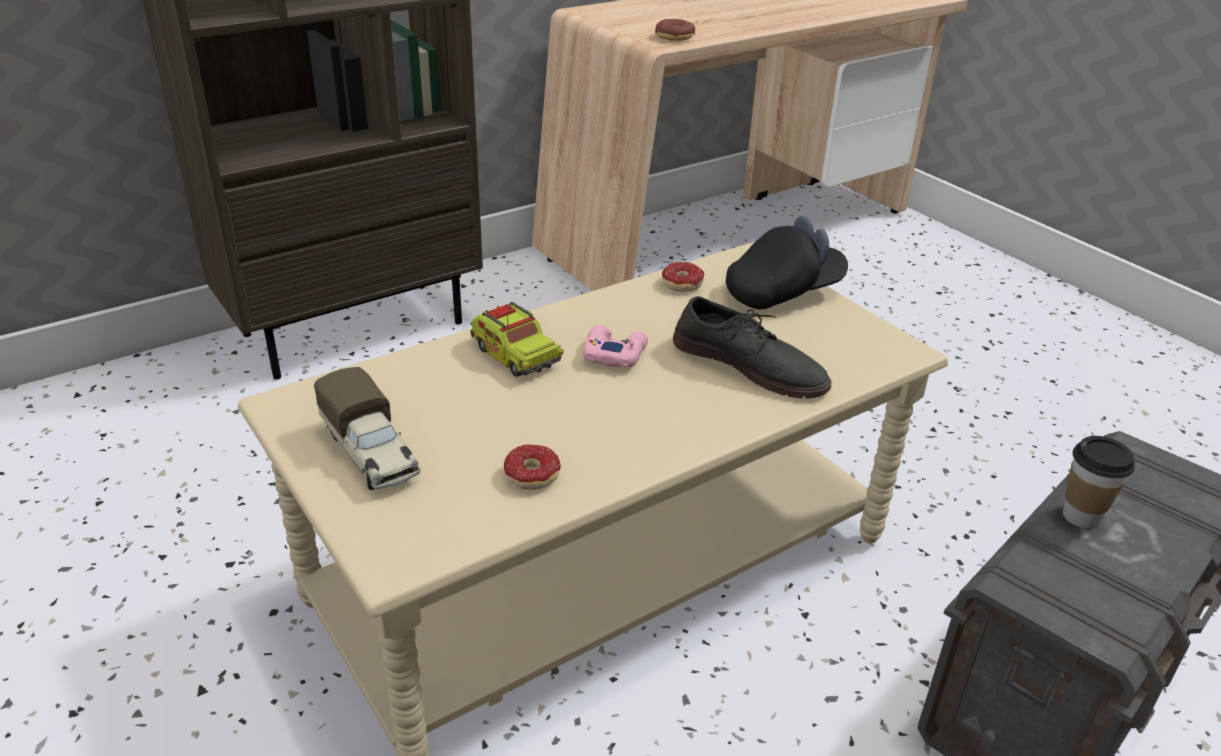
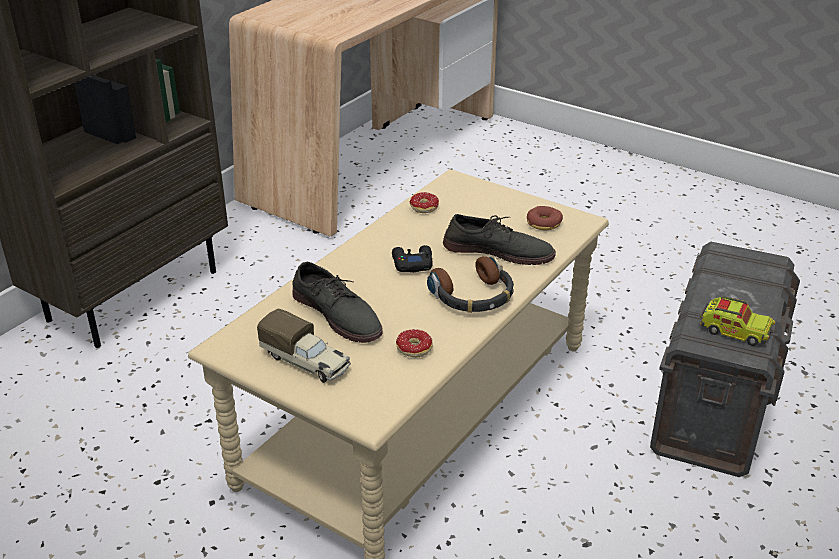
camera: 20 degrees left, 0 degrees up
toy truck [470,302,564,377] -> toy truck moved to [700,296,775,346]
pink game controller [583,325,648,368] -> black game controller [392,245,433,272]
donut [655,19,695,41] -> donut moved to [527,206,563,230]
black cap [726,216,848,309] -> none
cup [1063,436,1135,528] -> none
none -> grey shoe [292,262,383,343]
none -> headphones [427,256,514,313]

